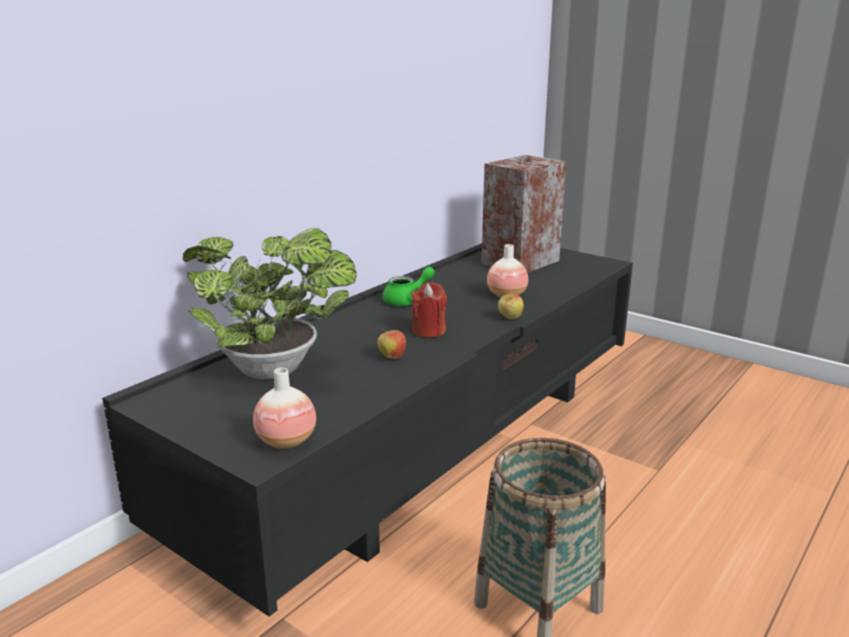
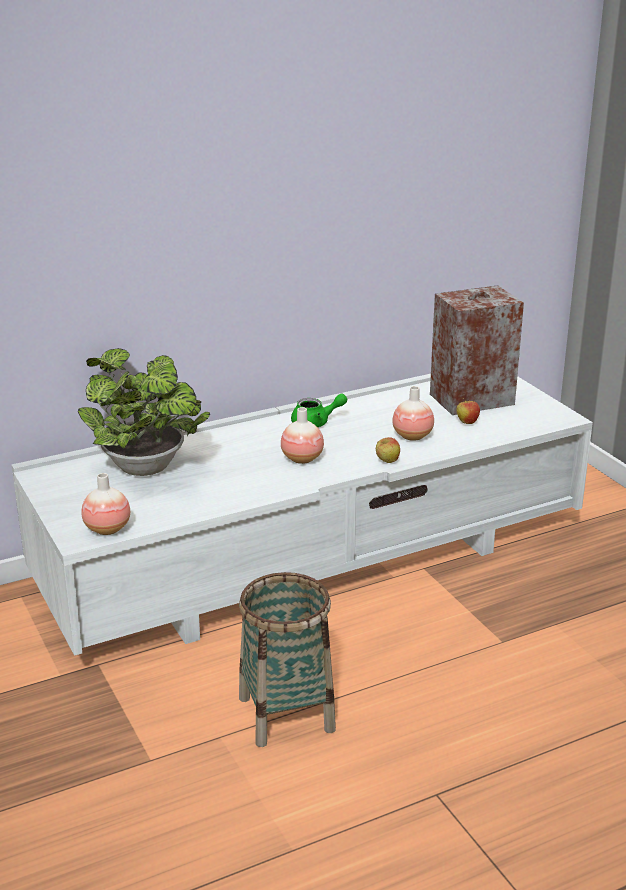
camera: 25 degrees right, 5 degrees up
black tv stand [102,243,633,617] -> white tv stand [11,374,593,656]
apple [378,329,406,359] -> apple moved to [456,398,480,424]
red candle [411,282,447,338] -> vase [281,407,324,464]

